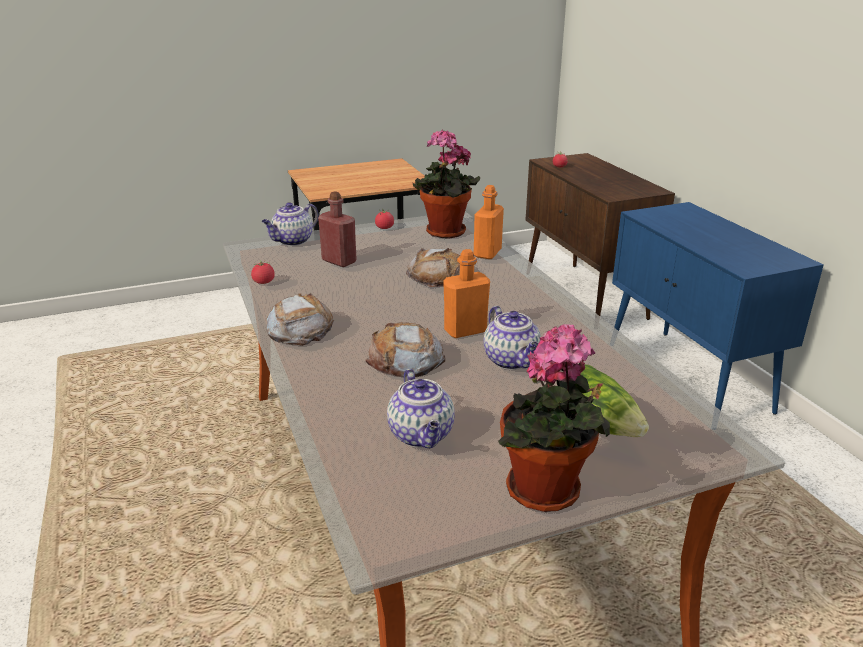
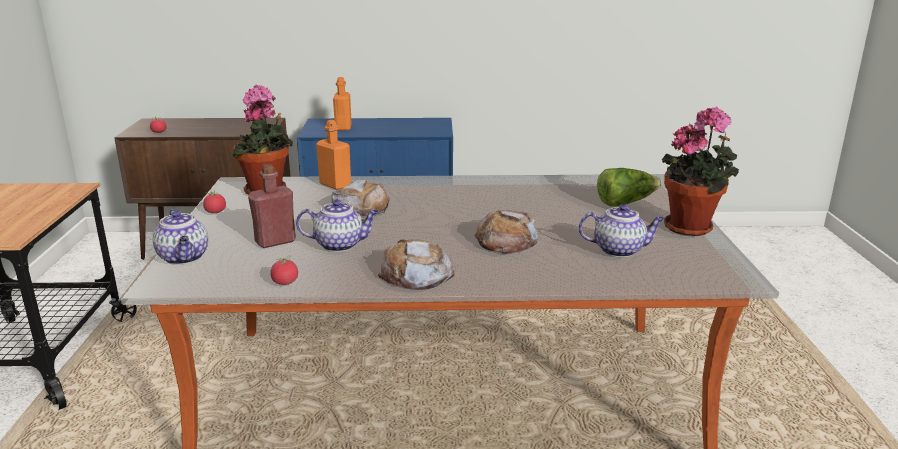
camera: 70 degrees left, 5 degrees down
orange bottle [443,249,490,338] -> orange bottle moved to [333,77,352,131]
teapot [483,306,541,370] -> teapot moved to [296,200,379,252]

